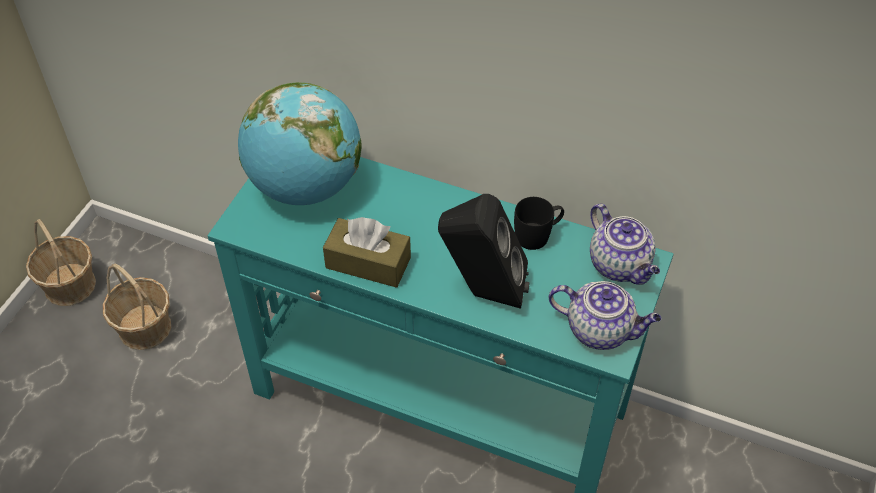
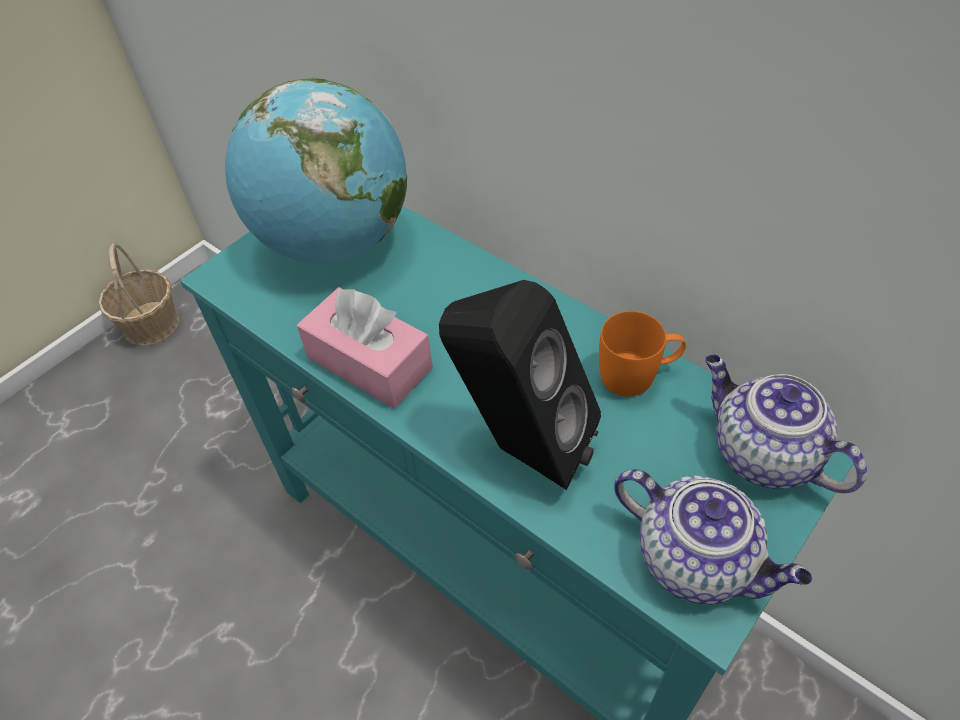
camera: 20 degrees right, 0 degrees up
basket [103,263,171,350] -> none
brown tissue box [323,217,411,288] -> pink tissue box [297,287,433,408]
black mug [514,197,564,250] -> orange mug [599,311,686,397]
teapot [590,204,660,285] -> teapot turned 150 degrees clockwise [705,355,867,493]

